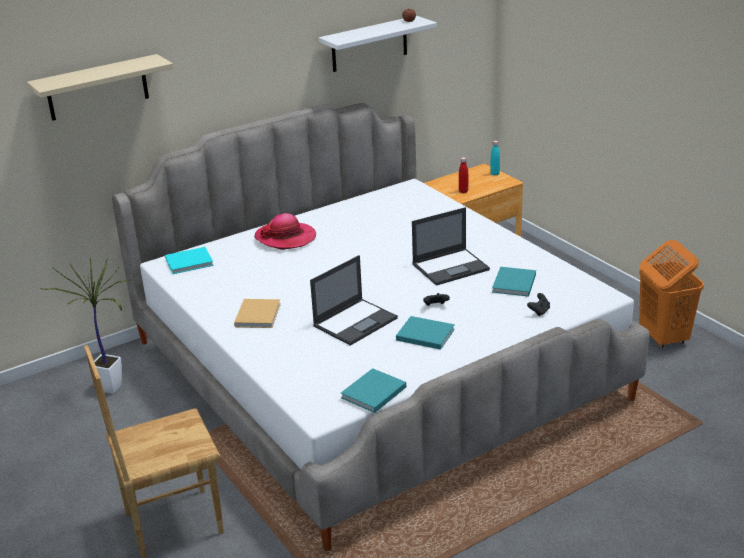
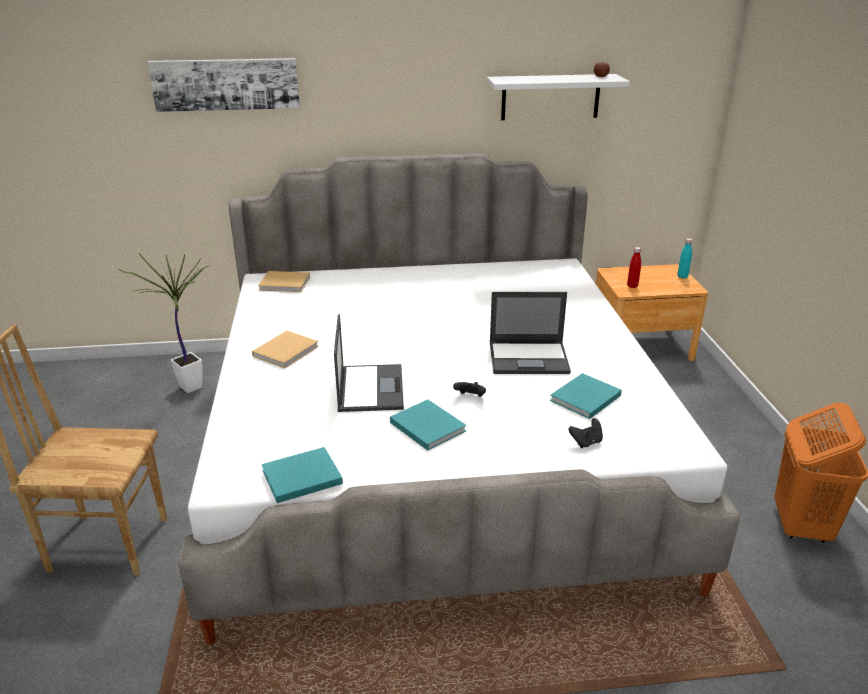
camera: 25 degrees right, 0 degrees up
beige shelf [27,54,173,121] -> picture [147,58,300,112]
turquoise book [165,247,214,274] -> beige book [258,271,310,292]
hat [254,213,316,250] -> none
laptop [310,255,398,346] -> laptop turned 75 degrees counterclockwise [334,314,404,412]

